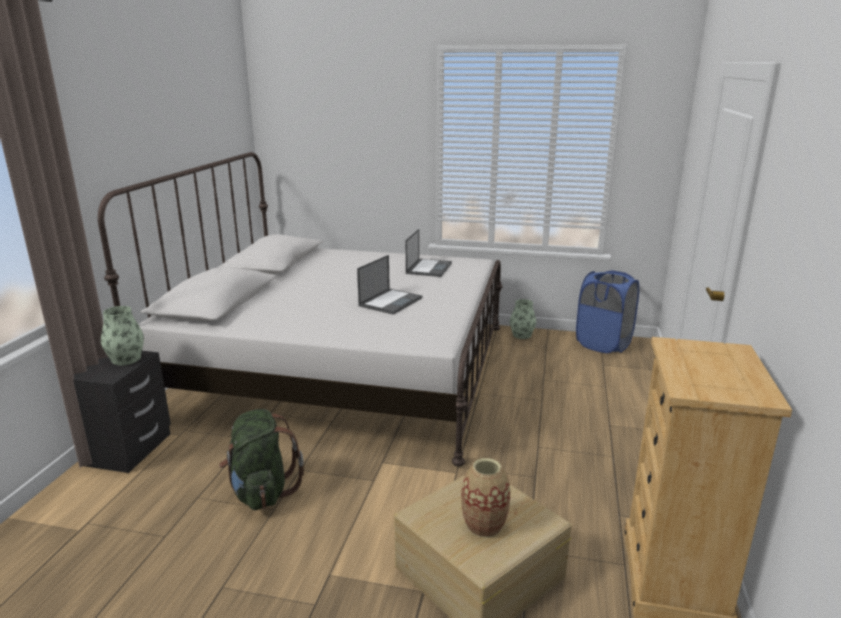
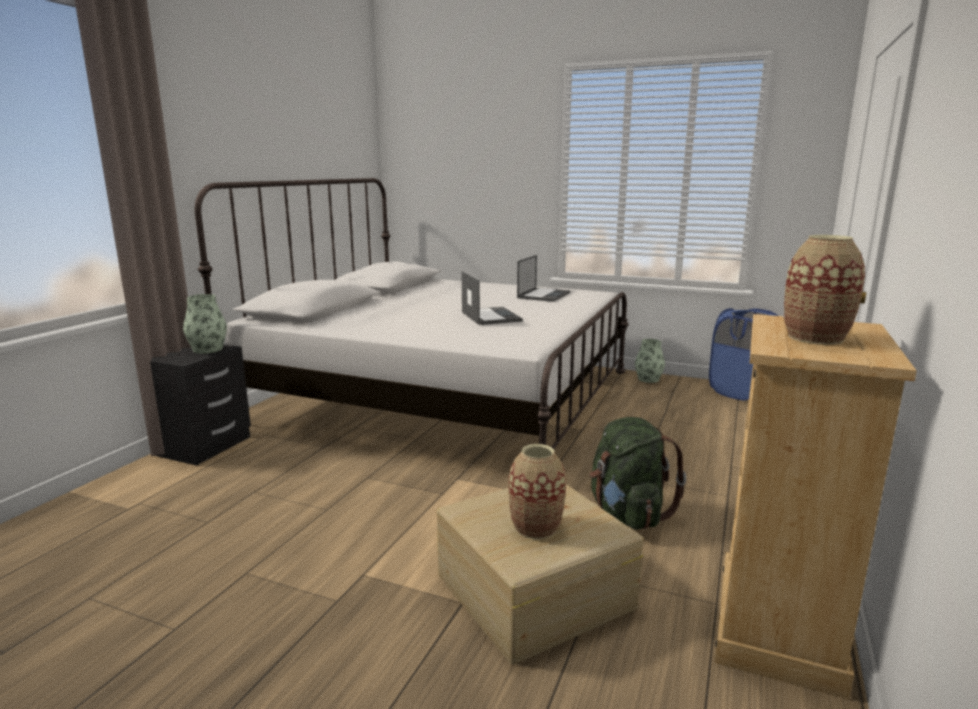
camera: 10 degrees right, 5 degrees down
green backpack [219,409,304,510] -> green backpack moved to [590,417,686,530]
laptop [357,255,422,315] -> laptop turned 60 degrees counterclockwise [462,271,523,325]
none -> vase [784,235,865,345]

